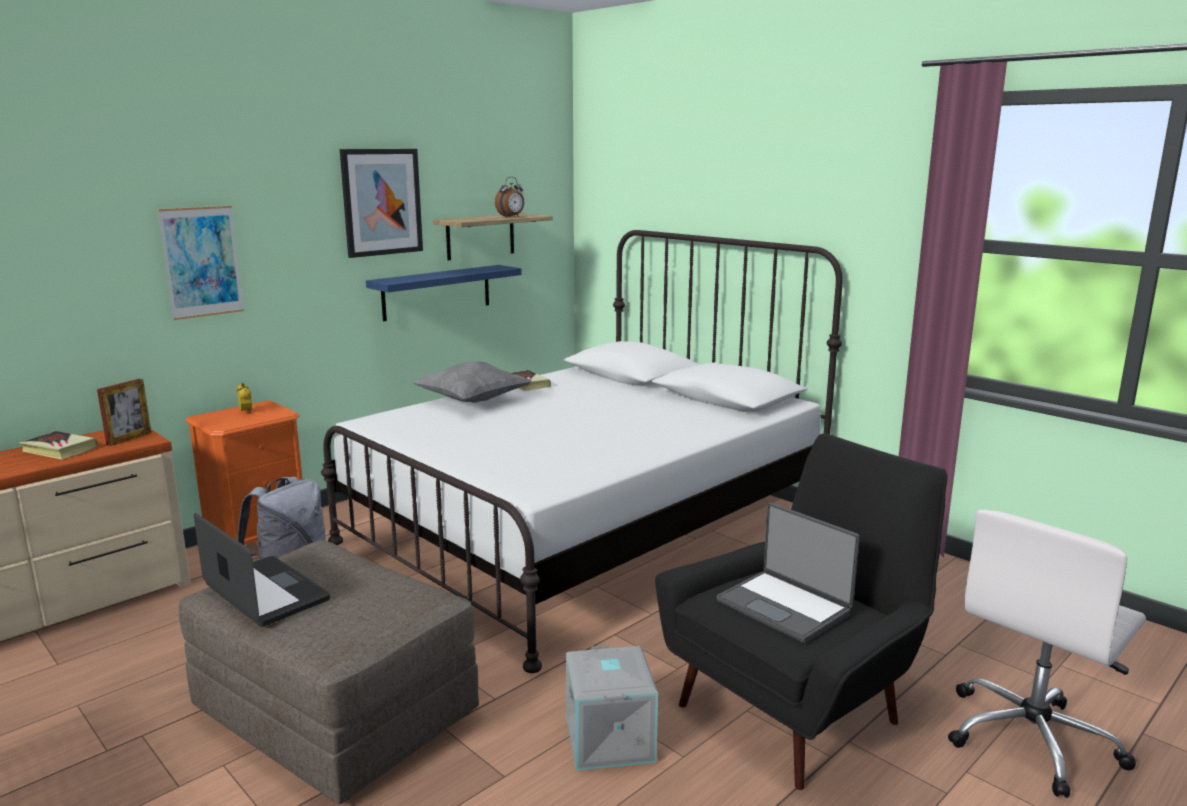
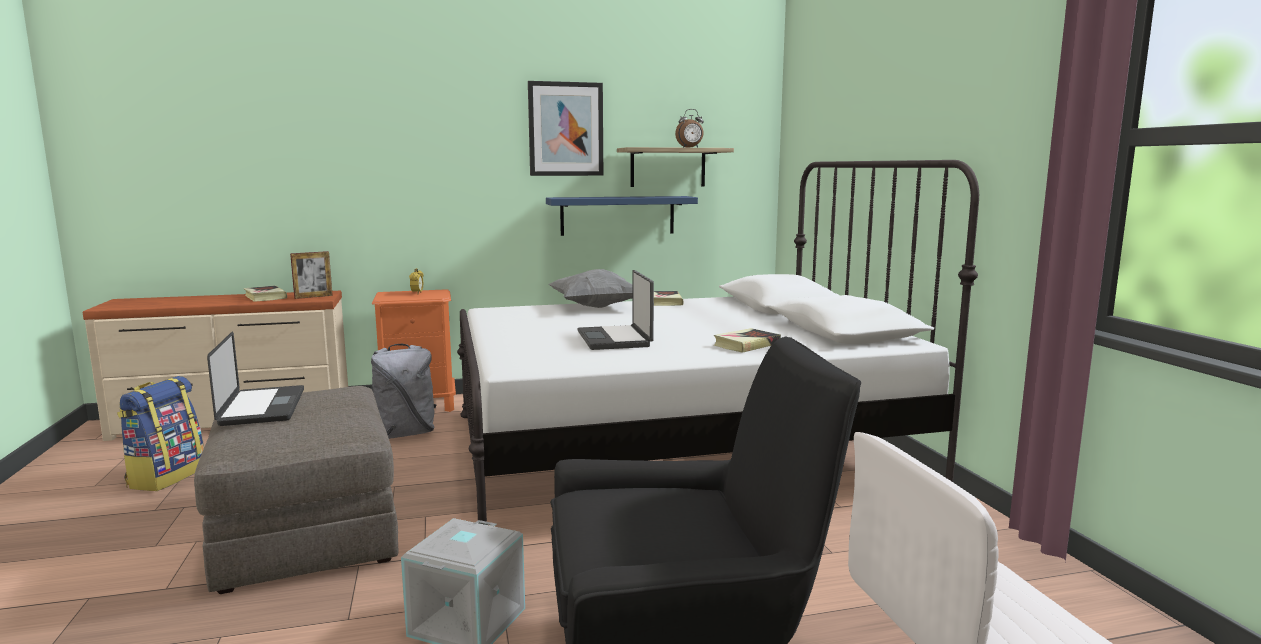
camera: 30 degrees right, 5 degrees down
picture [157,206,244,320] -> none
laptop [716,503,860,643] -> laptop moved to [577,270,654,350]
none -> backpack [117,376,204,491]
none -> book [714,328,781,353]

